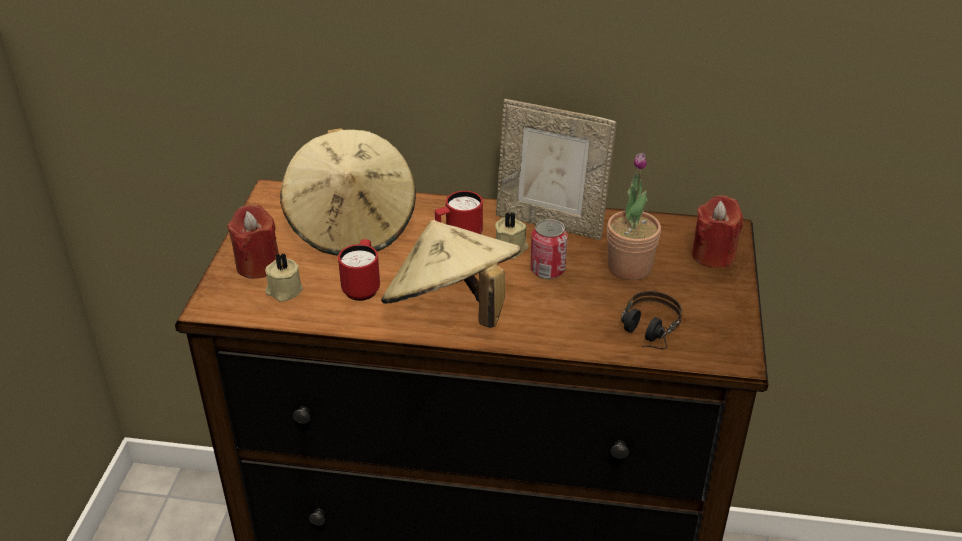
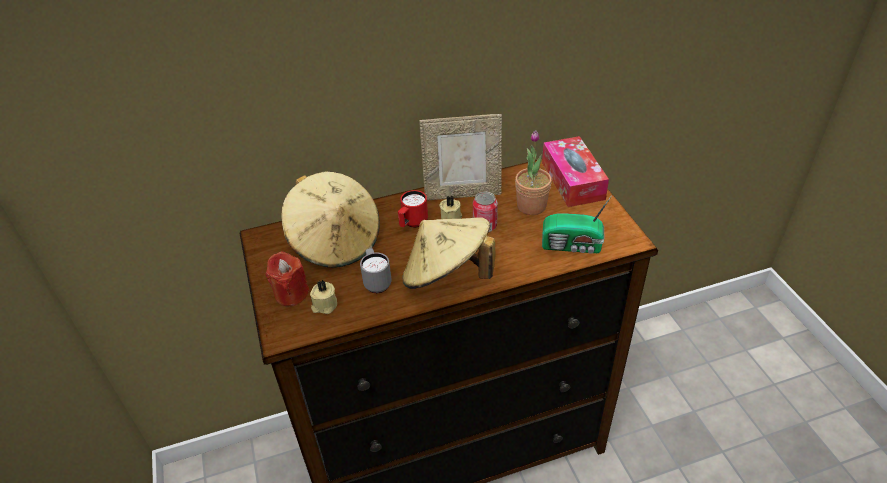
camera: 25 degrees left, 5 degrees up
red mug [338,239,380,301] -> grey mug [360,248,392,293]
headphones [621,291,682,349] -> radio [542,195,612,254]
red candle [692,195,743,268] -> tissue box [542,136,609,207]

